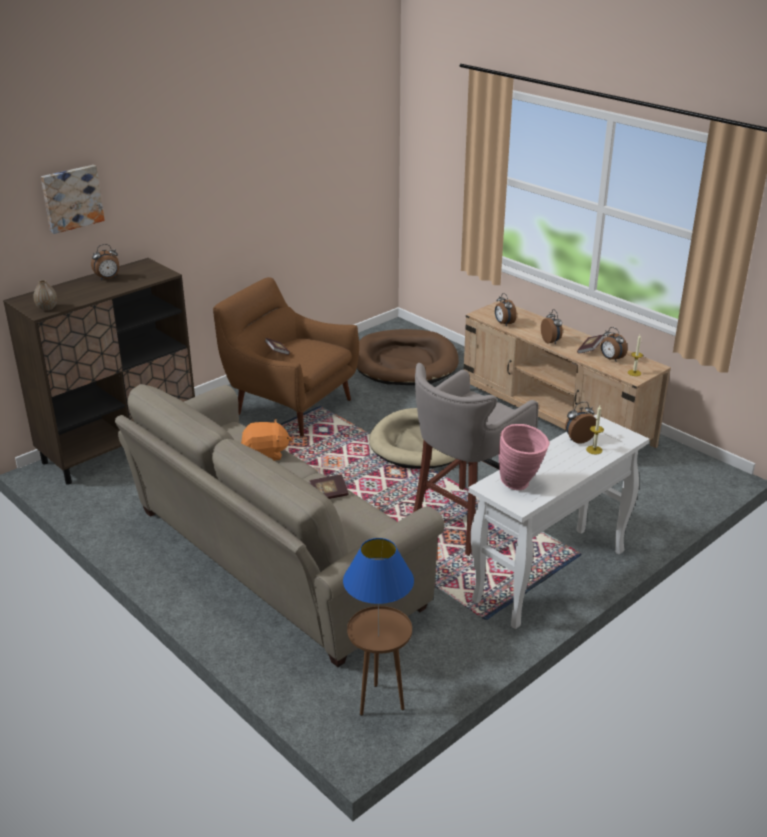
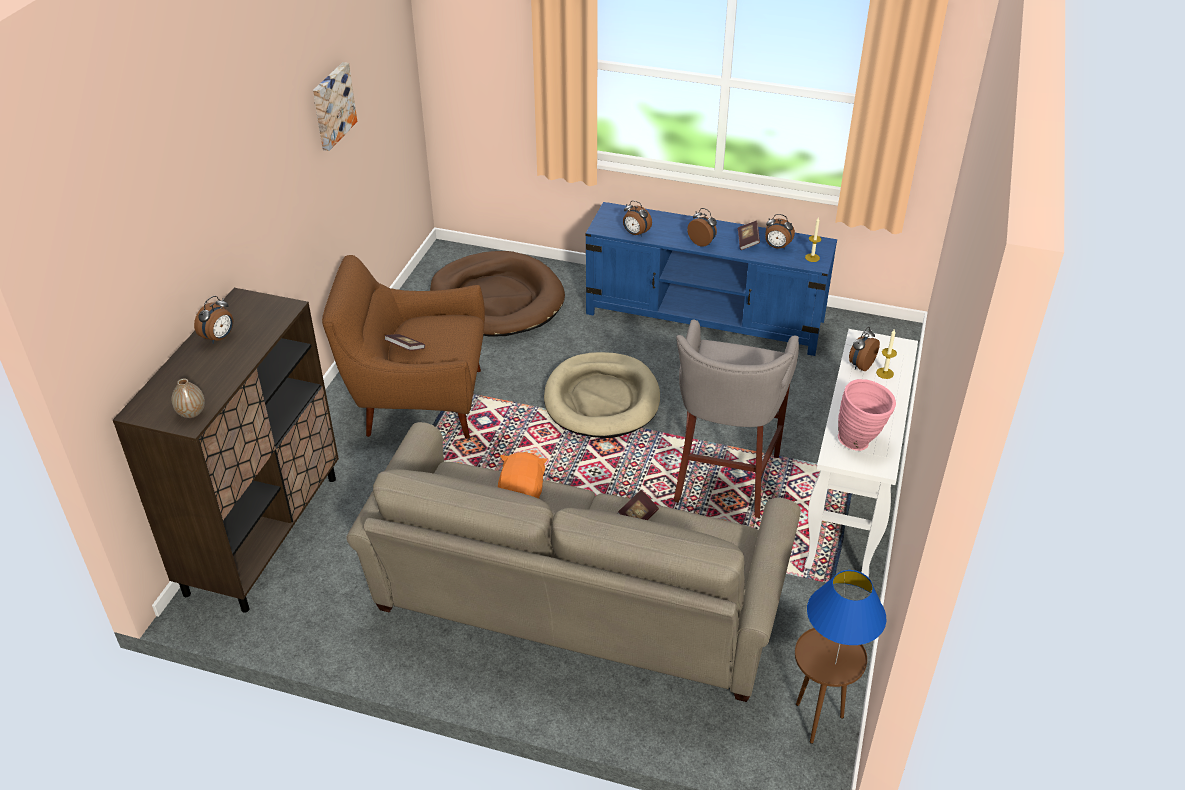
camera: 30 degrees left, 10 degrees up
picture [41,165,105,234] -> picture moved to [313,62,357,151]
orange plush toy [241,419,292,461] -> orange plush toy turned 45 degrees counterclockwise [498,452,547,499]
beige tv stand [464,301,671,448] -> blue tv stand [585,202,837,356]

